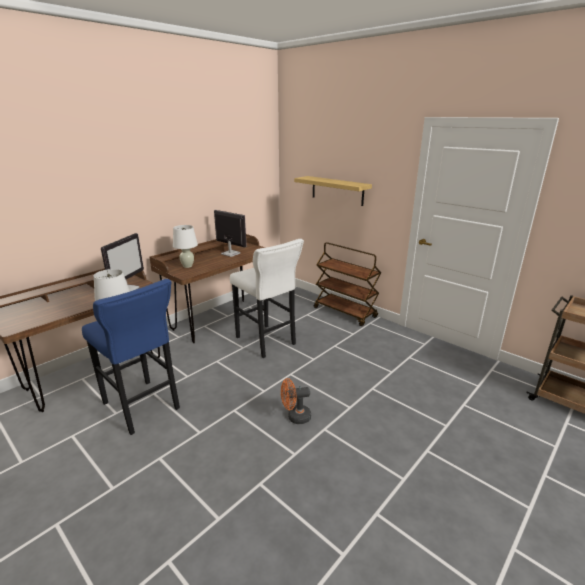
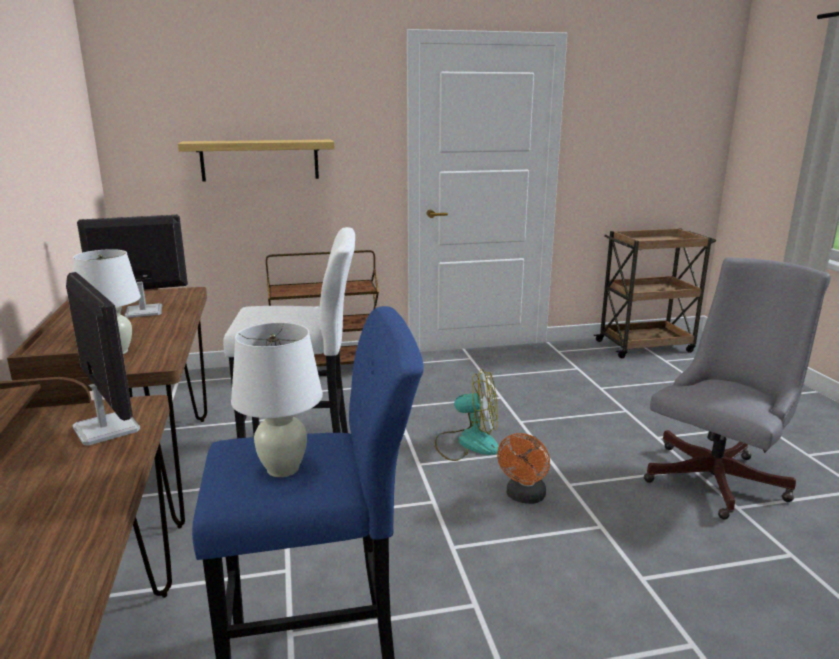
camera: 55 degrees left, 5 degrees down
none -> fan [435,369,499,461]
none -> grey office chair [644,257,831,520]

